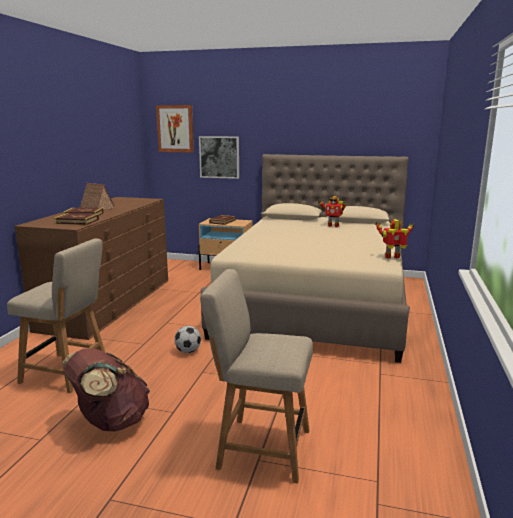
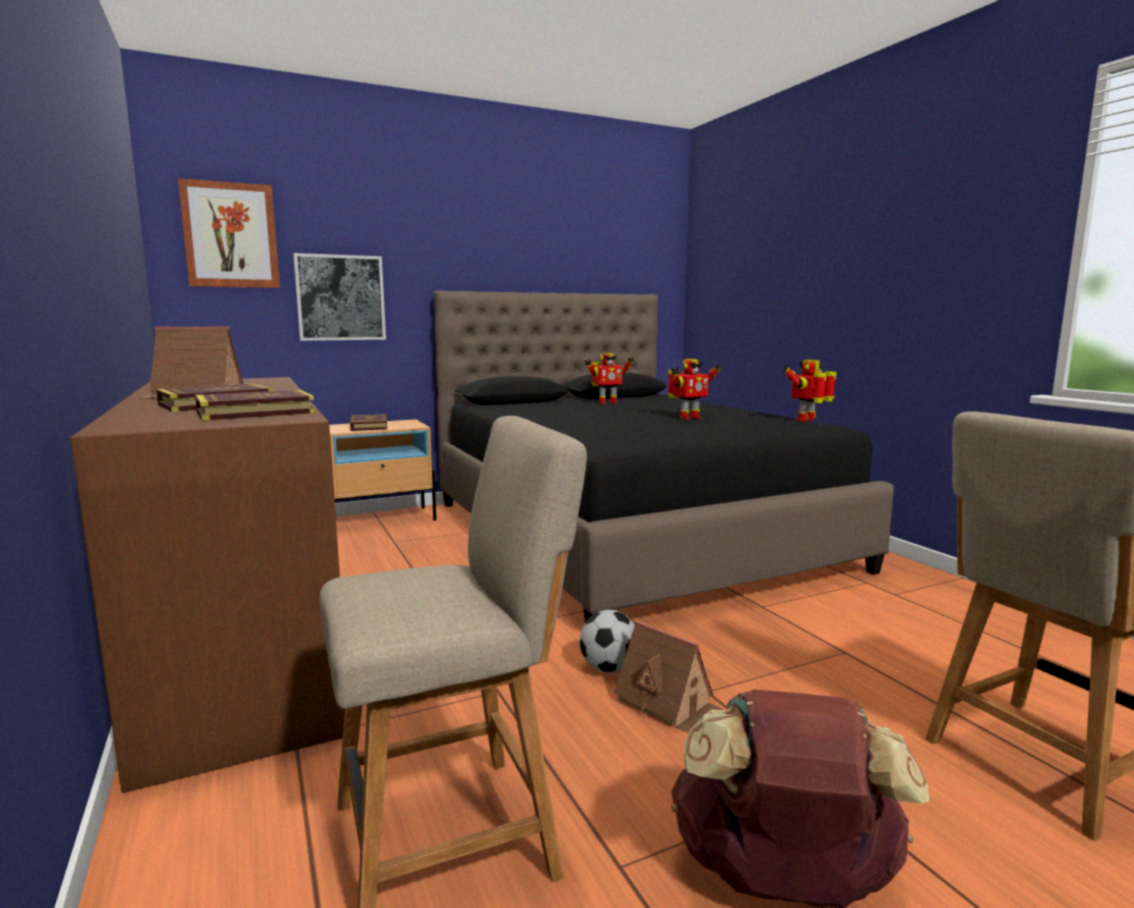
camera: 40 degrees left, 5 degrees down
beige bed [201,154,410,363] -> black bed [434,291,894,622]
none -> toy house [614,620,722,733]
none -> toy robot [668,359,721,420]

